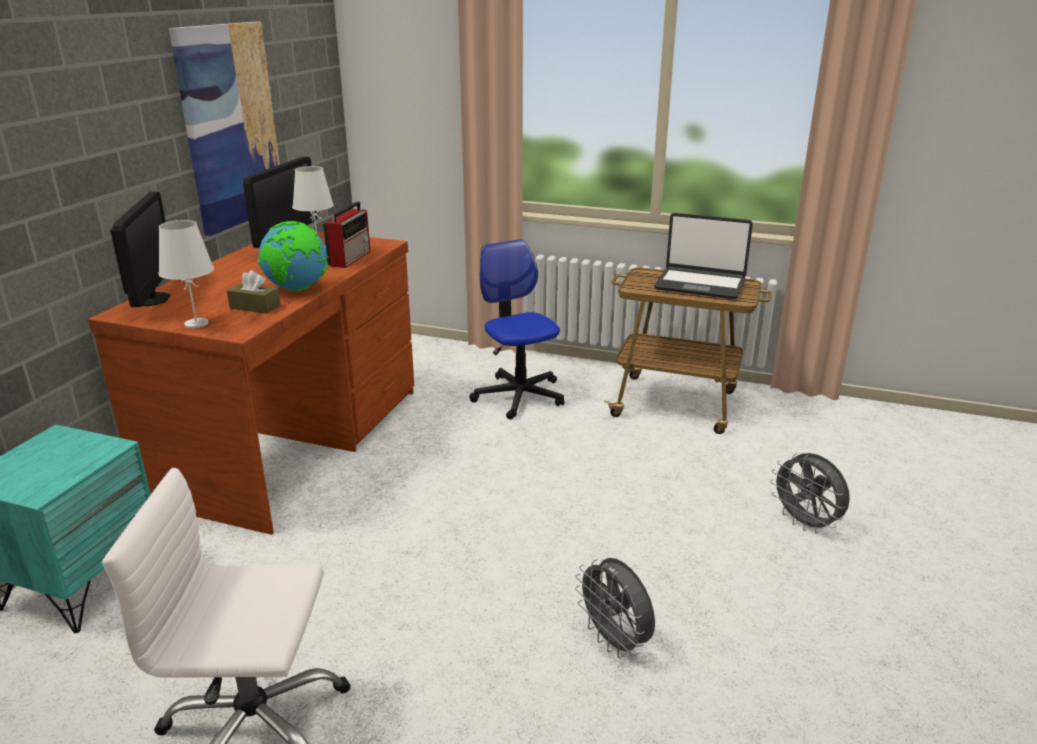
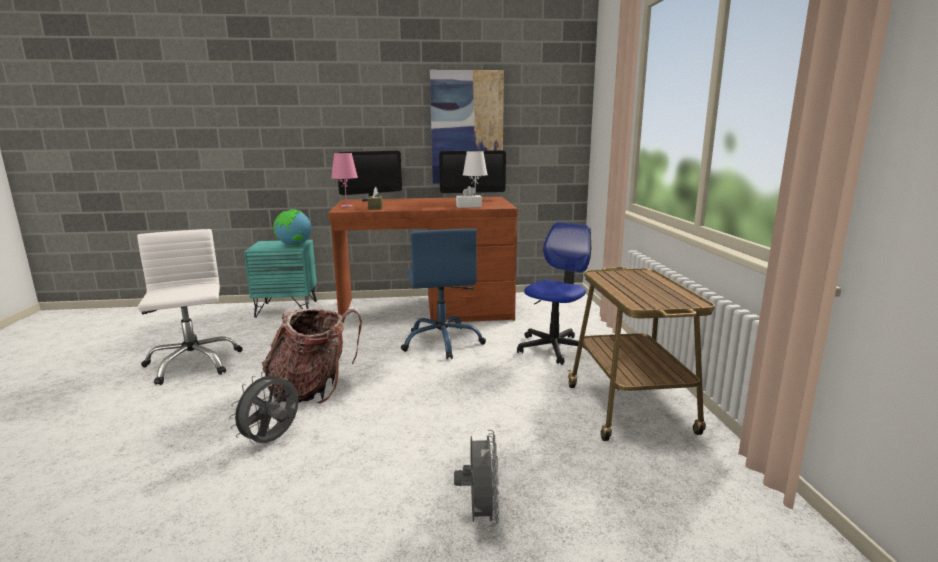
camera: 65 degrees right, 10 degrees down
white table lamp [158,220,214,328] -> pink table lamp [331,153,358,207]
globe [258,221,329,291] -> globe moved to [274,209,311,247]
radio [323,201,370,268] -> white tissue box [456,186,482,208]
laptop [654,213,753,299] -> none
grey fan [770,453,850,534] -> grey fan turned 150 degrees clockwise [454,430,499,527]
none -> backpack [262,309,362,403]
none -> blue office chair [401,229,486,359]

